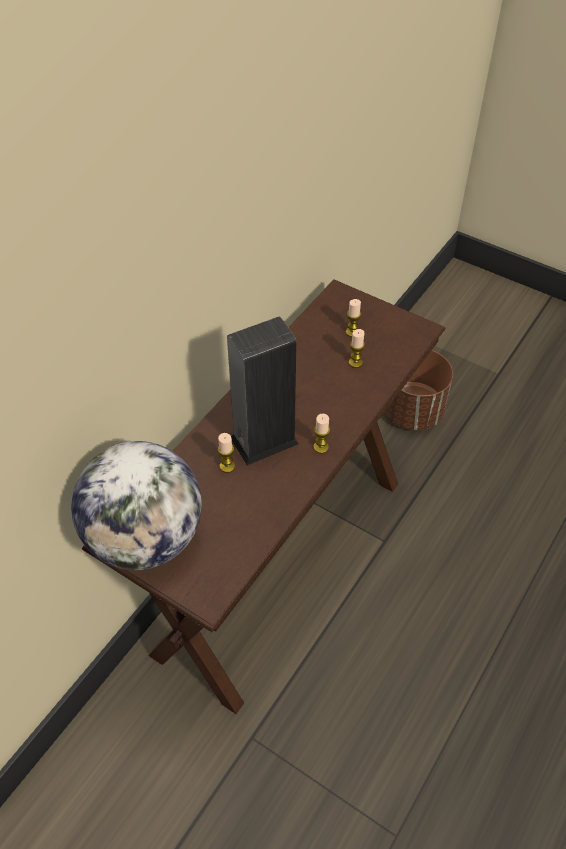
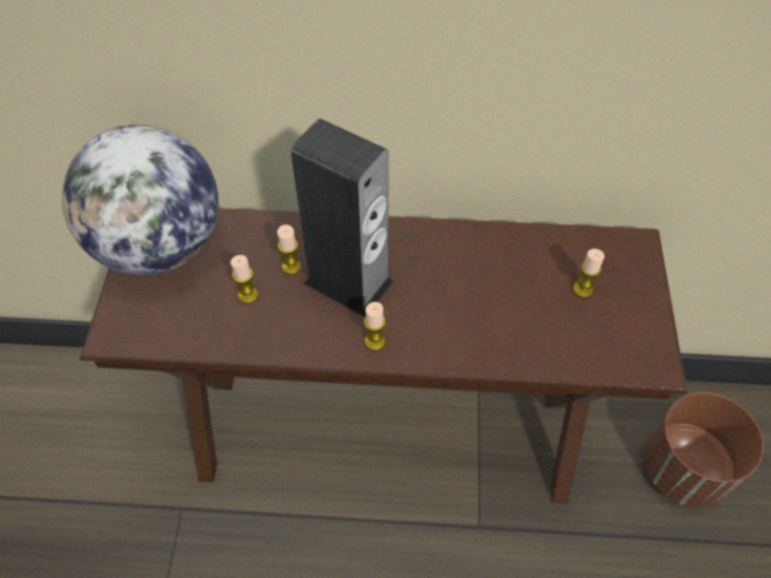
camera: 60 degrees right, 5 degrees up
candle [349,329,365,368] -> candle moved to [230,255,258,304]

